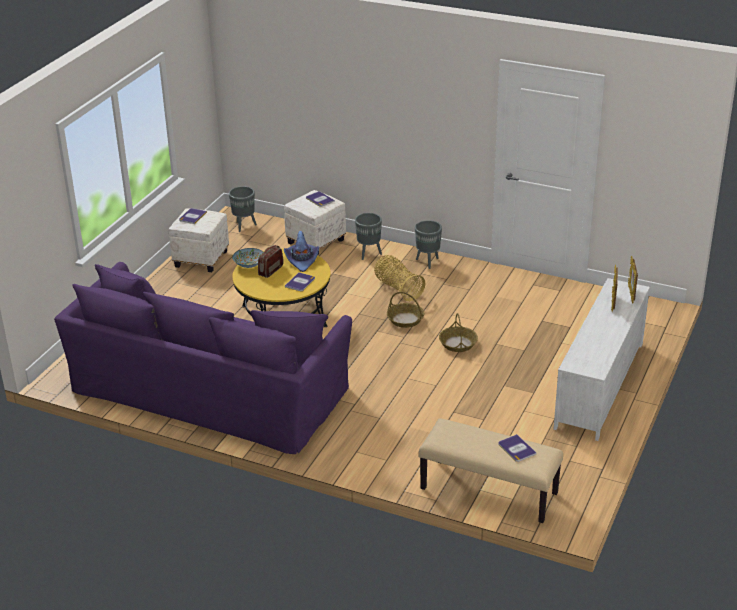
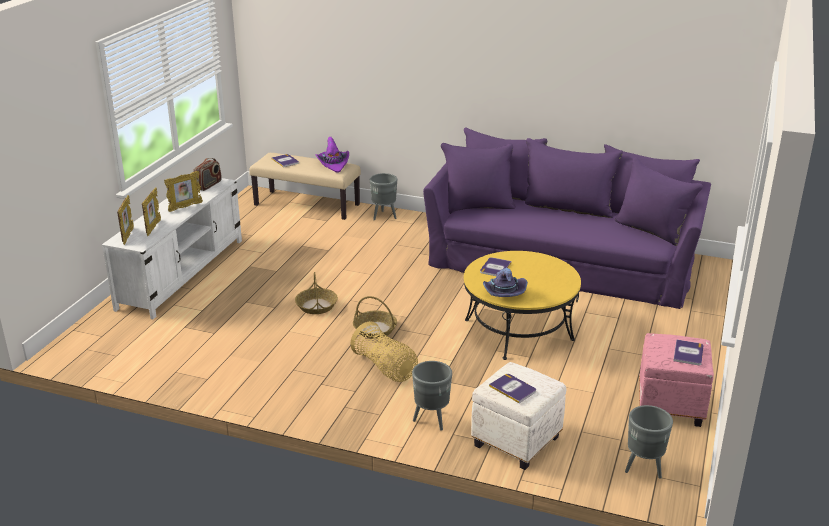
camera: 175 degrees right, 5 degrees down
white ottoman [169,208,229,272] -> pink ottoman [639,333,714,427]
bowl [232,248,263,268] -> none
radio [258,245,284,278] -> radio moved to [193,158,222,191]
grey planter [415,220,442,269] -> grey planter moved to [370,173,397,220]
none -> picture frame [164,171,203,212]
none -> purple hat [315,137,349,173]

